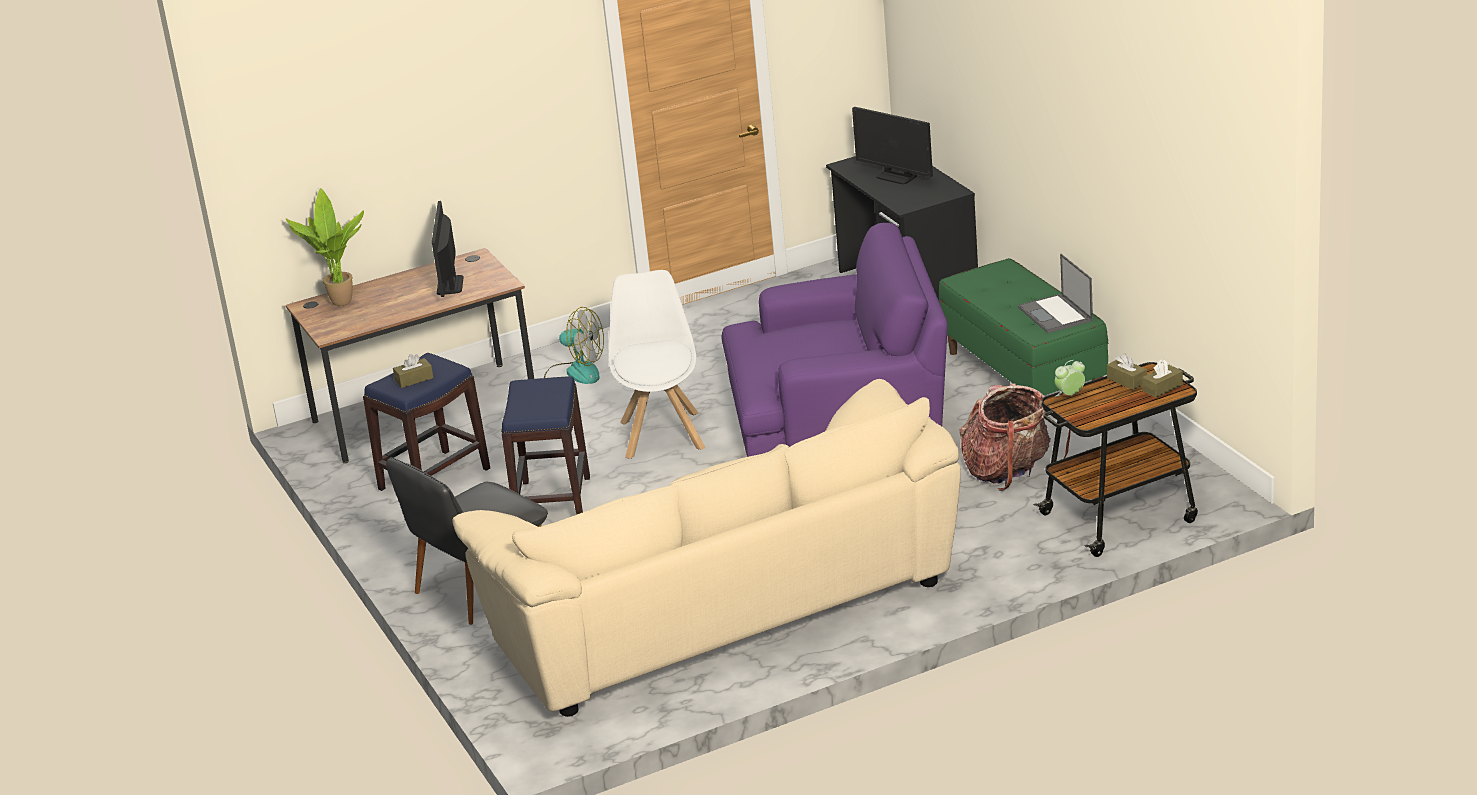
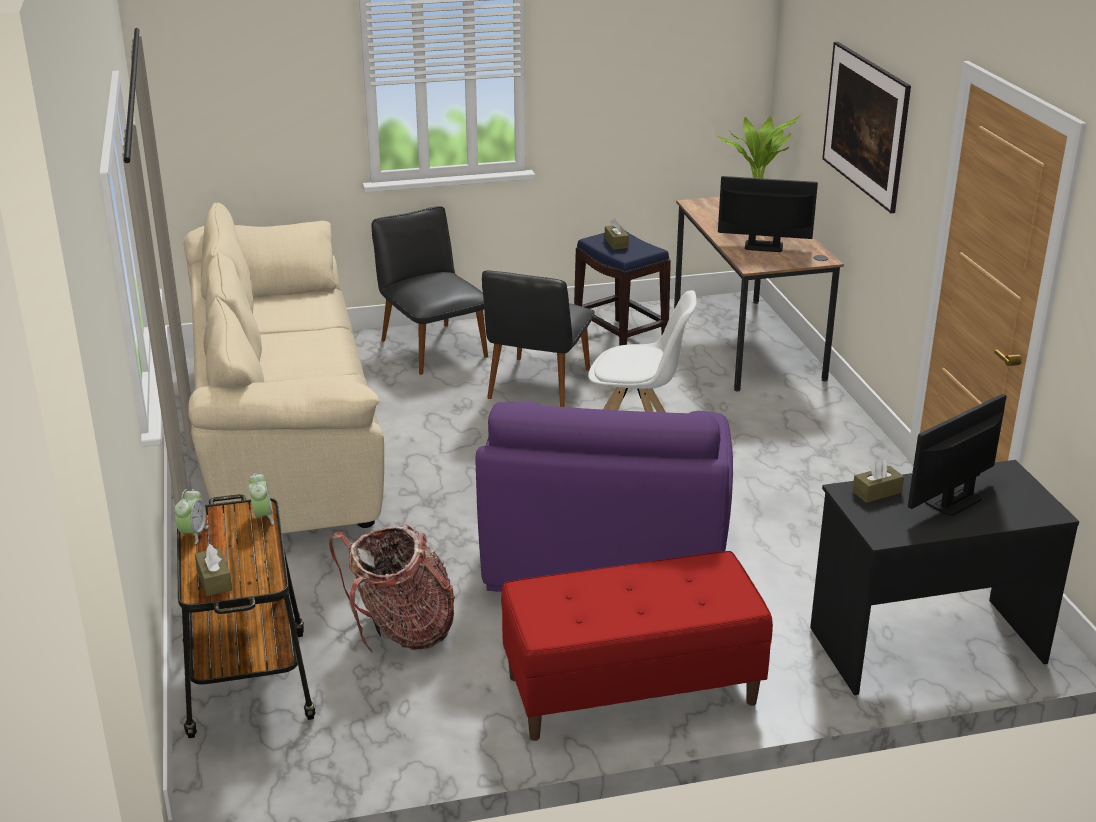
camera: 100 degrees right, 0 degrees up
stool [501,376,590,515] -> black chair [482,270,595,407]
fan [544,307,604,384] -> none
green bench [939,258,1108,395] -> red bench [501,551,773,741]
laptop [1018,254,1093,333] -> none
brown tissue box [1107,353,1147,390] -> brown tissue box moved to [852,458,904,503]
none -> alarm clock [174,489,209,544]
none -> picture [822,42,911,213]

